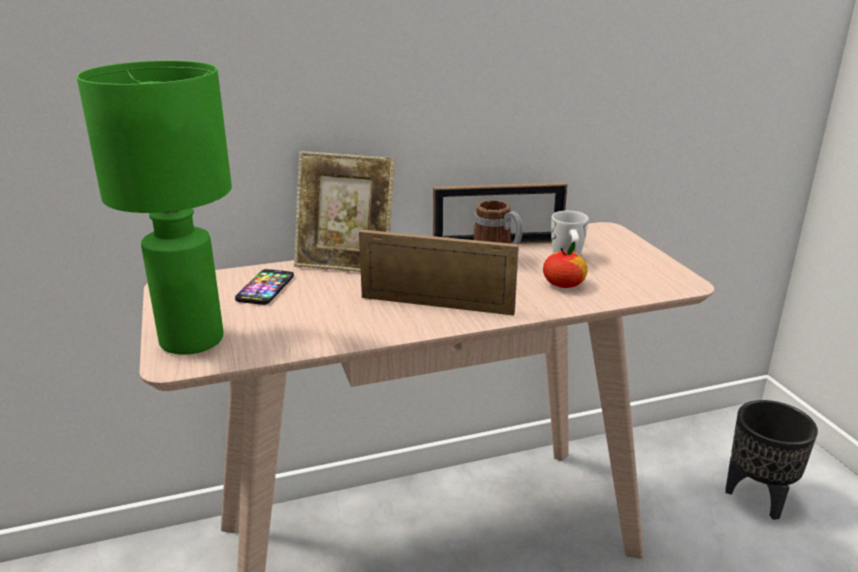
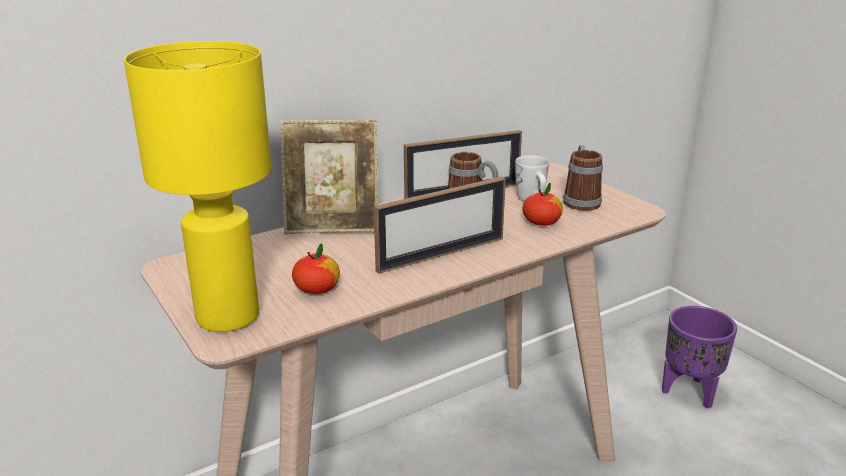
camera: 15 degrees left, 0 degrees up
green table lamp [76,61,232,355] -> yellow table lamp [124,41,271,332]
phone [235,269,294,305] -> none
picture frame [359,230,519,315] -> picture frame turned 150 degrees clockwise [374,177,506,274]
black planter [725,400,818,520] -> purple planter [662,306,737,409]
none -> apple [292,243,340,294]
none -> mug [563,145,603,211]

